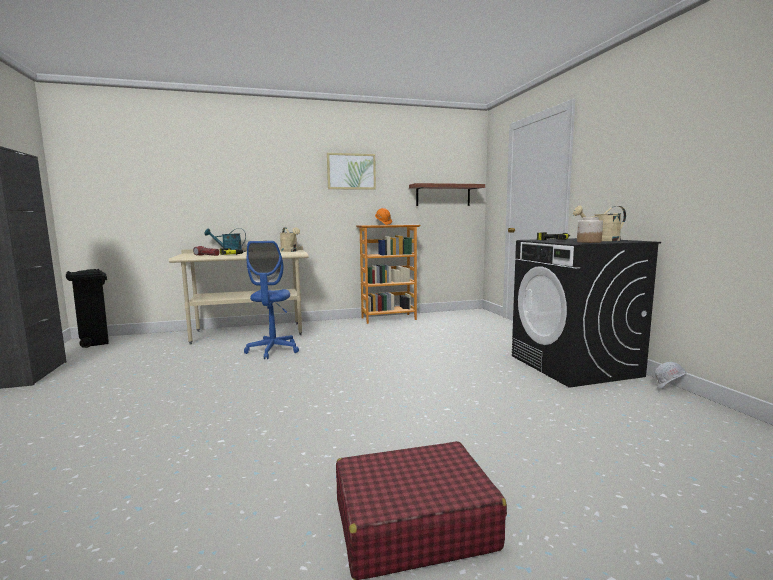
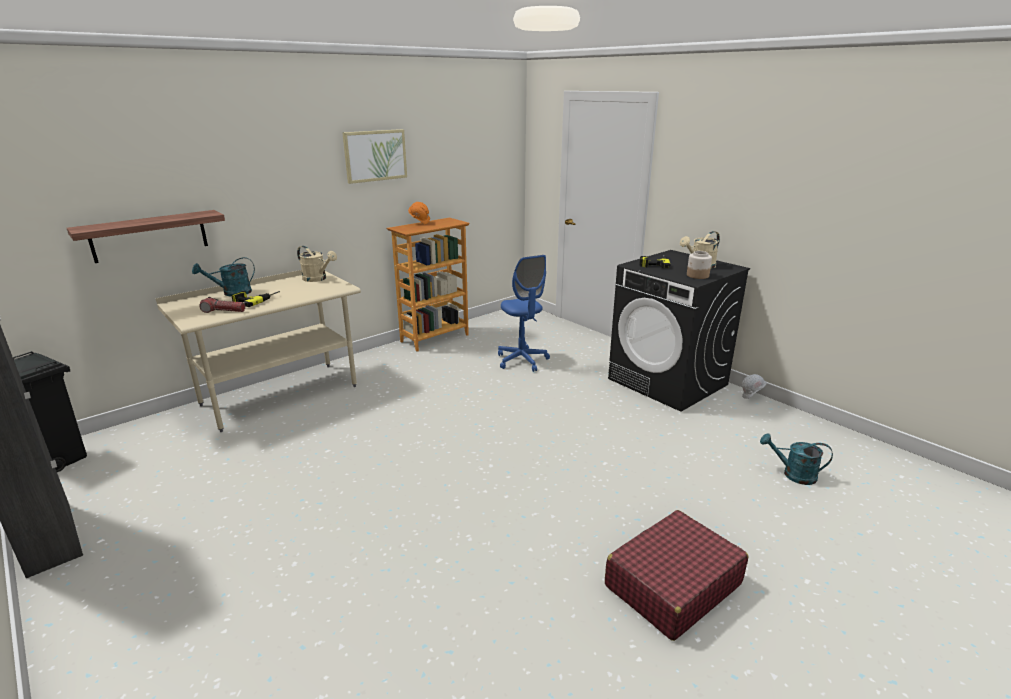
camera: 25 degrees left, 15 degrees up
blue office chair [244,241,299,359] -> blue office chair moved to [498,255,550,372]
shelf [409,183,485,206] -> shelf moved to [67,210,225,263]
none -> turquoise watering can [760,433,833,485]

